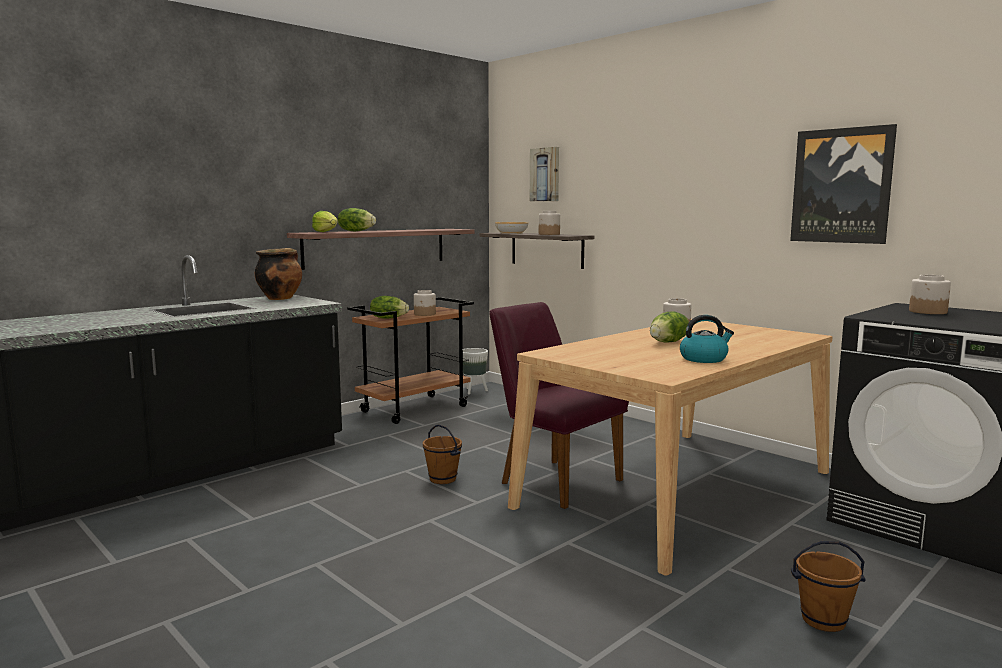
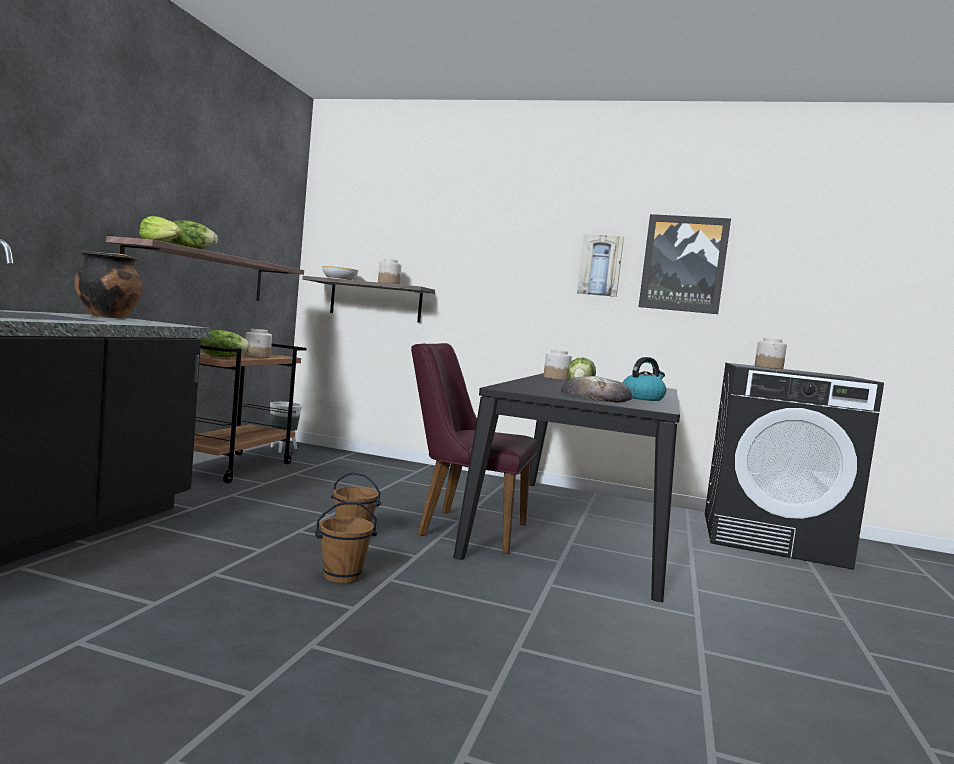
camera: 30 degrees left, 5 degrees down
beige dining table [508,319,833,576] -> black dining table [453,373,680,602]
picture [530,147,559,201] -> picture moved to [577,234,624,297]
brown bucket [791,541,866,632] -> brown bucket moved to [315,502,377,584]
none -> bread [561,376,632,403]

